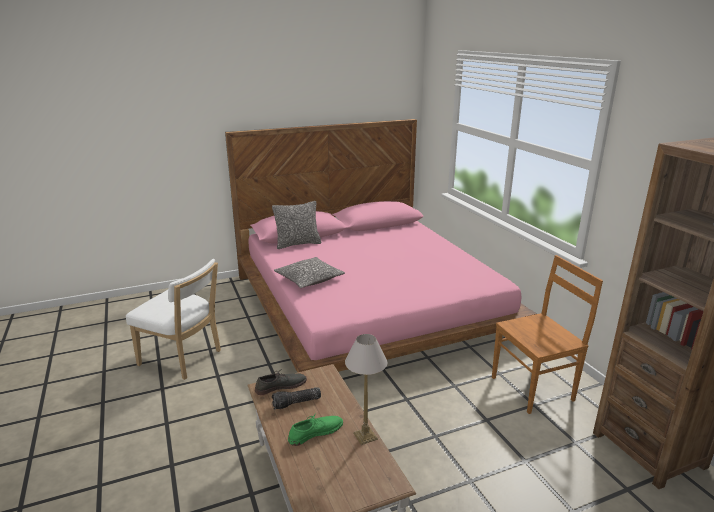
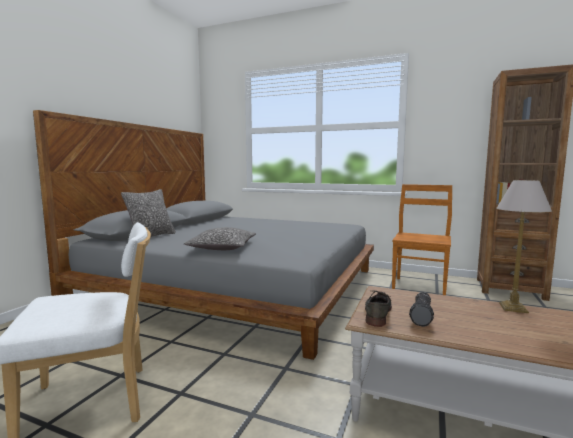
camera: 45 degrees left, 15 degrees down
pink bed [225,119,537,372] -> grey bed [33,110,374,360]
green shoe [288,414,343,446] -> none

